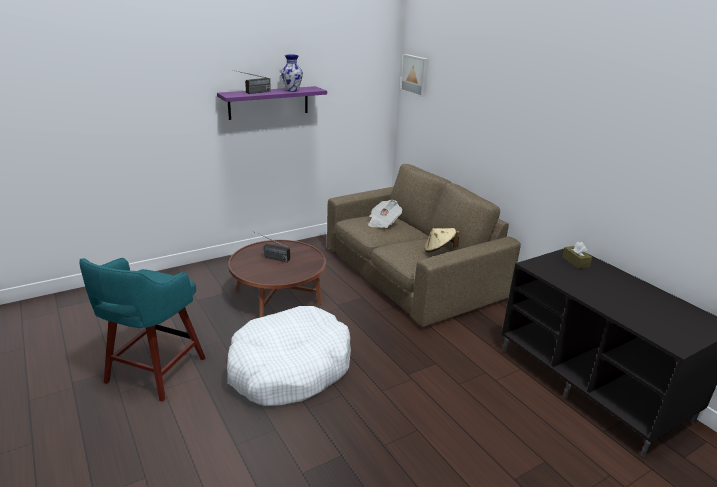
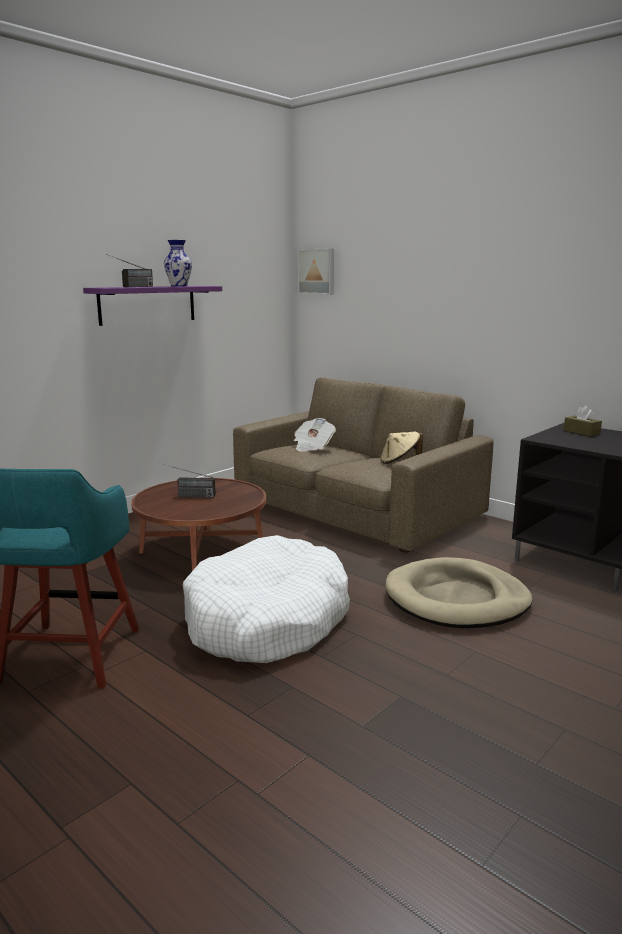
camera: 15 degrees left, 10 degrees down
none -> beige dog bed [385,557,532,628]

